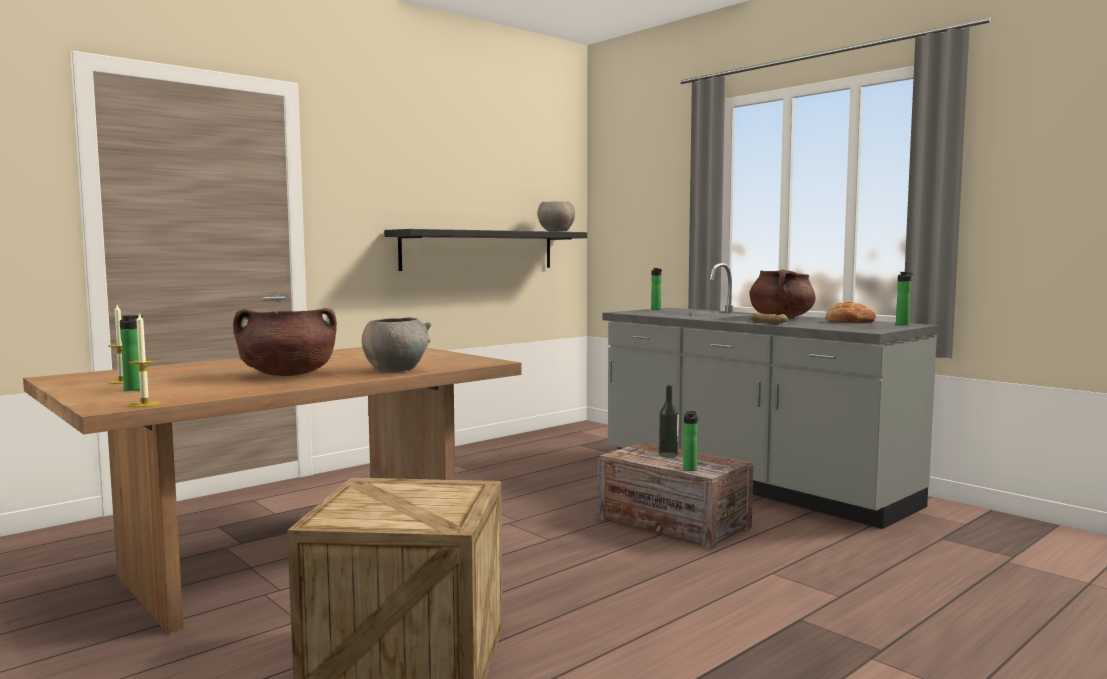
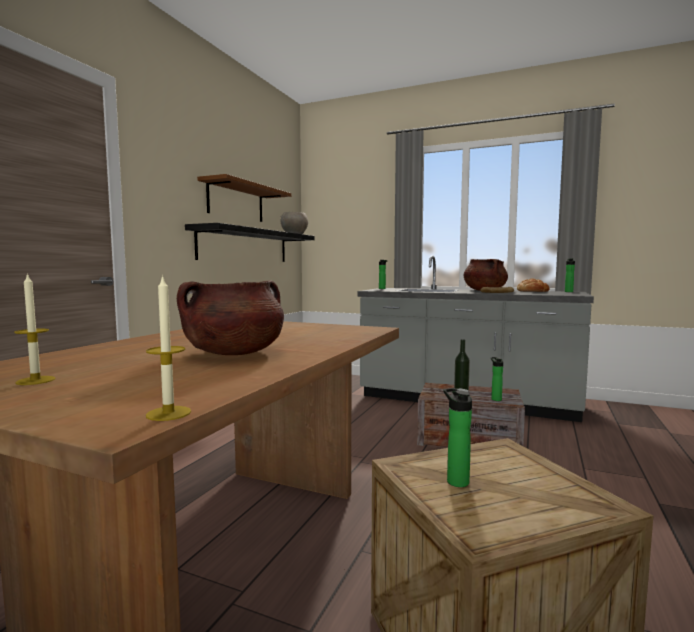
camera: 25 degrees left, 0 degrees up
bottle [120,315,143,391] -> bottle moved to [444,388,472,487]
grey bowl [362,317,432,372] -> none
none -> brown shelf [197,174,291,222]

